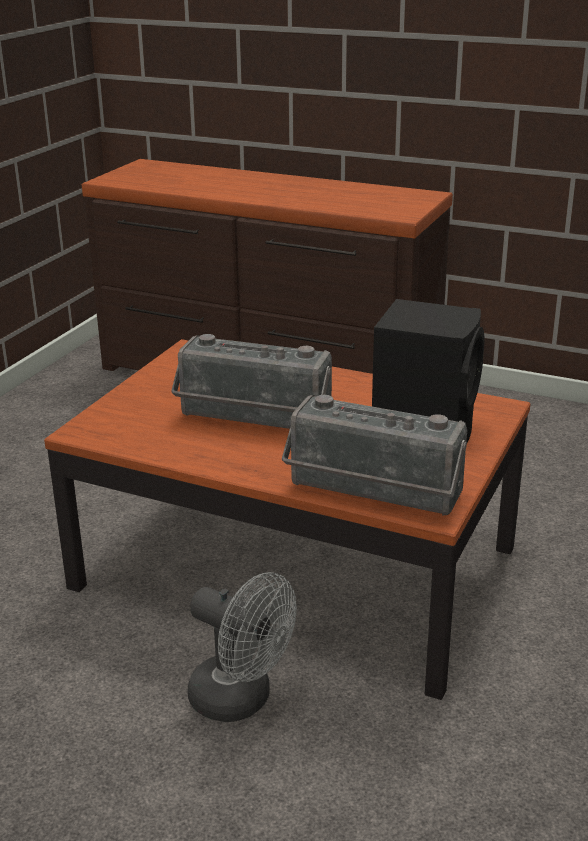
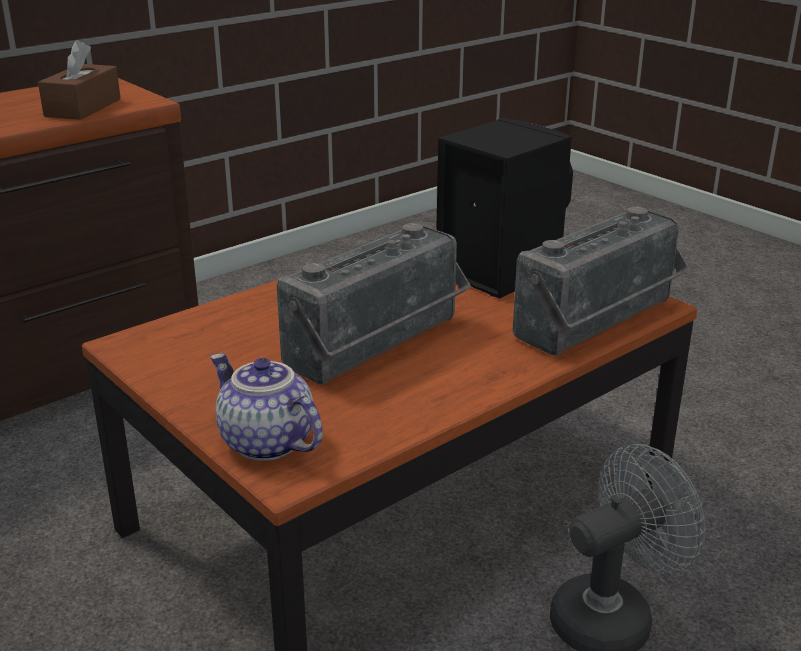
camera: 65 degrees left, 0 degrees up
none -> brown tissue box [38,40,121,120]
none -> teapot [210,353,323,461]

